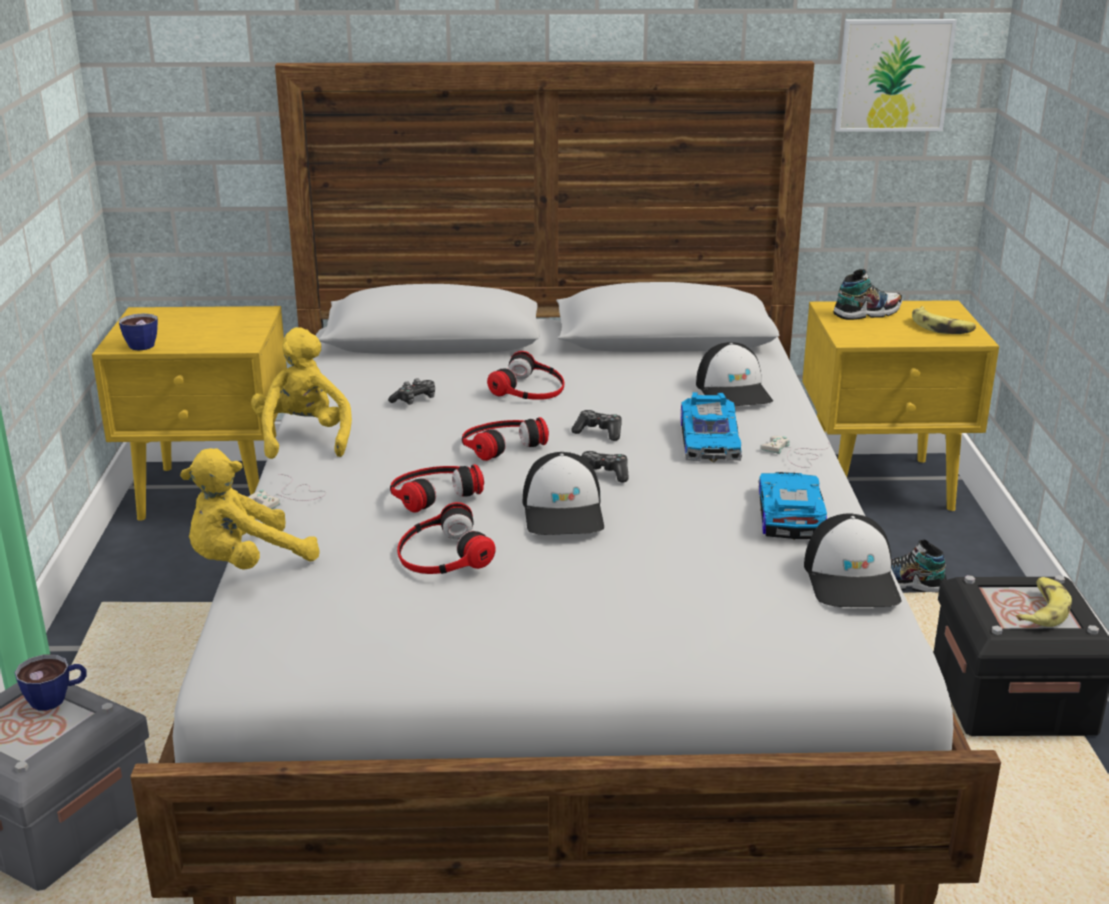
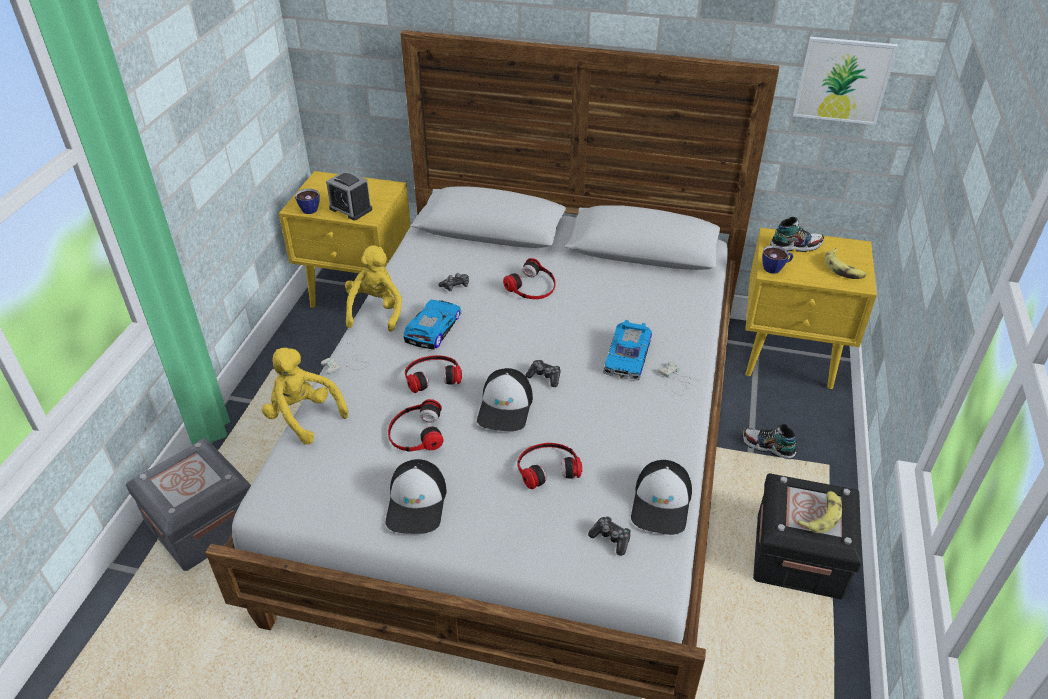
camera: 15 degrees right, 15 degrees up
cup [15,654,87,711] -> cup moved to [762,245,793,274]
yellow plush toy [180,448,320,570] -> yellow plush toy turned 60 degrees clockwise [262,348,348,445]
headphones [462,417,549,461] -> headphones moved to [517,443,582,489]
game controller [571,410,622,441] -> game controller moved to [588,517,631,556]
cap [696,342,773,406] -> cap moved to [385,459,447,534]
toy car [758,472,827,540] -> toy car moved to [403,300,462,350]
none -> alarm clock [326,170,372,220]

